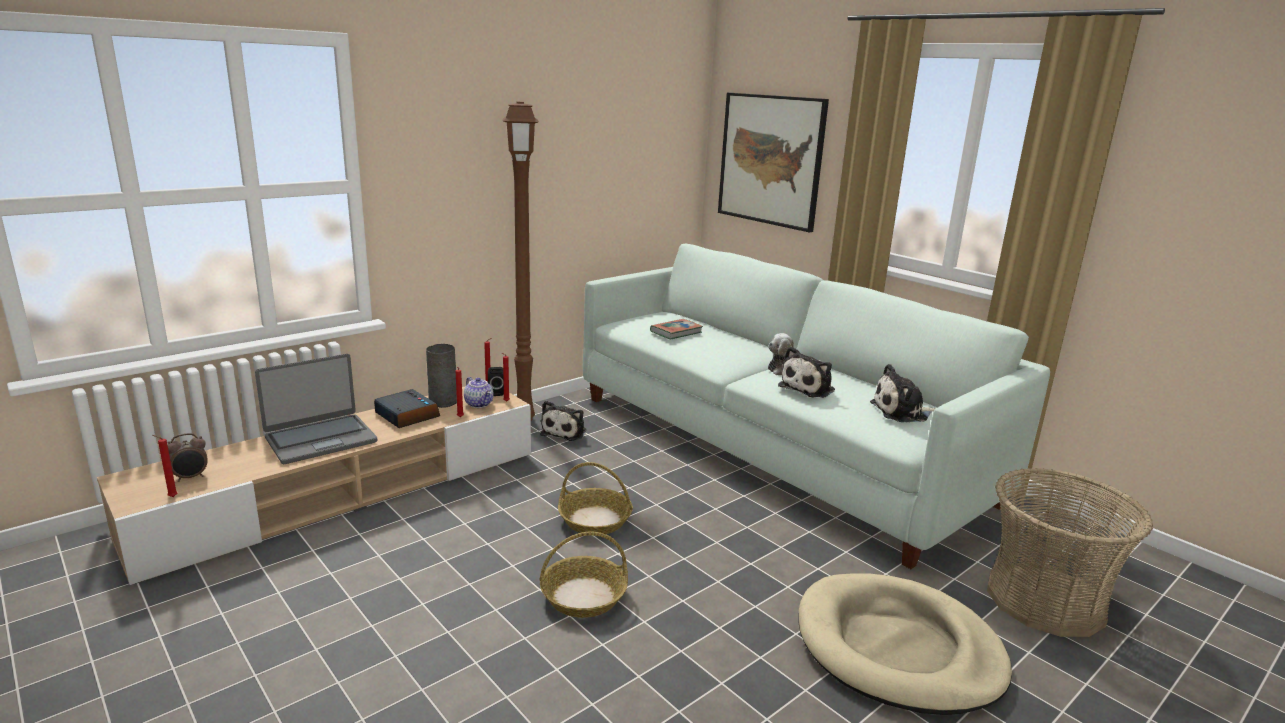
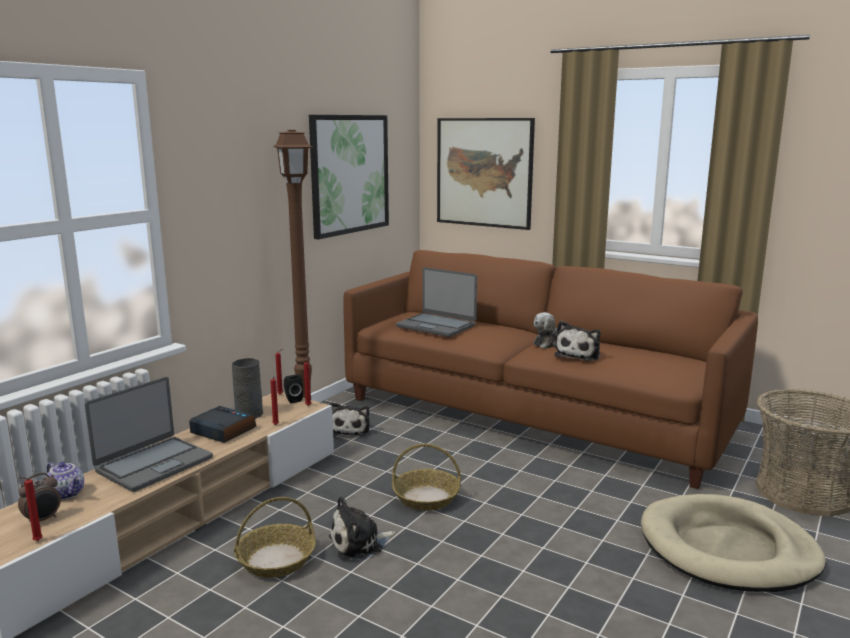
camera: 15 degrees left, 5 degrees down
teapot [464,377,494,408] -> teapot moved to [46,462,84,500]
basket [539,532,628,618] -> basket moved to [234,497,316,578]
white sofa [583,244,1050,569] -> brown sofa [344,250,758,489]
book [650,319,703,340] -> laptop [396,267,477,337]
plush toy [870,364,936,422] -> plush toy moved to [329,496,395,560]
none -> picture [309,115,389,239]

